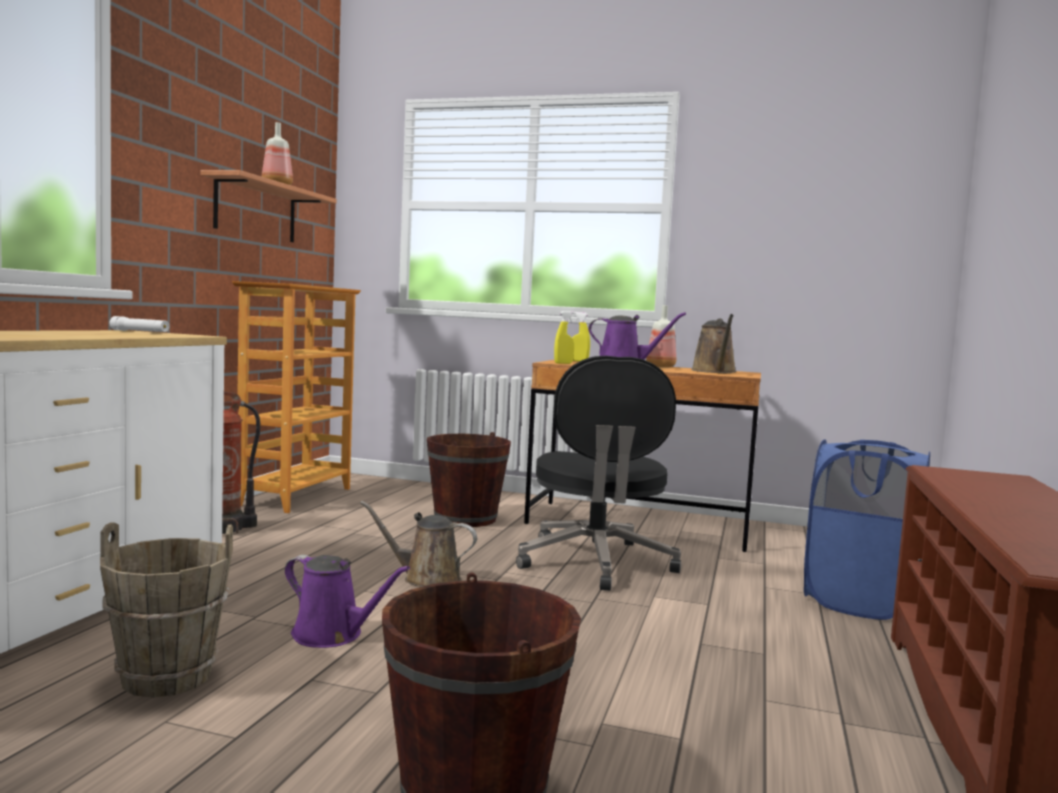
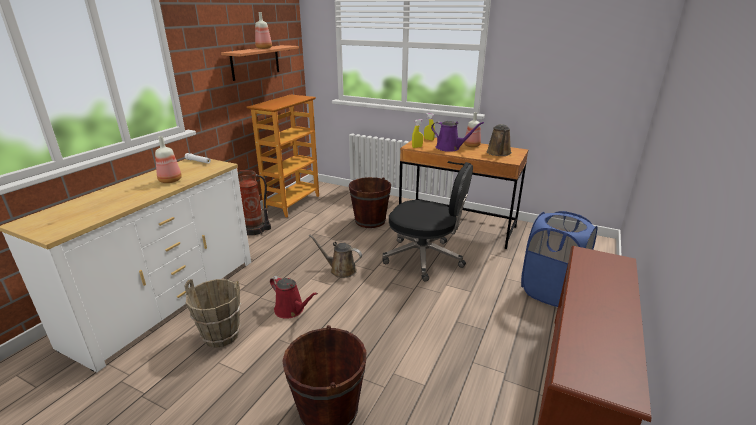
camera: 10 degrees right, 20 degrees up
purple watering can [285,555,410,648] -> red watering can [270,276,318,319]
black office chair [516,356,681,591] -> black office chair turned 75 degrees counterclockwise [382,162,473,282]
none -> bottle [155,136,182,183]

